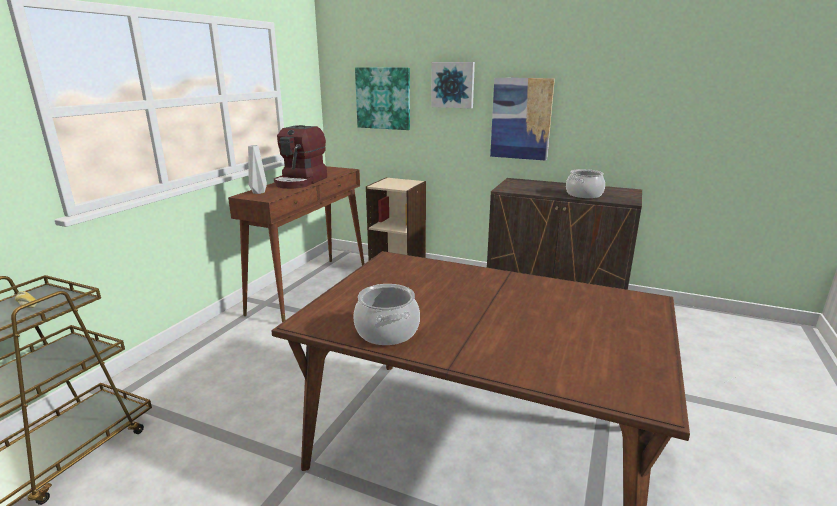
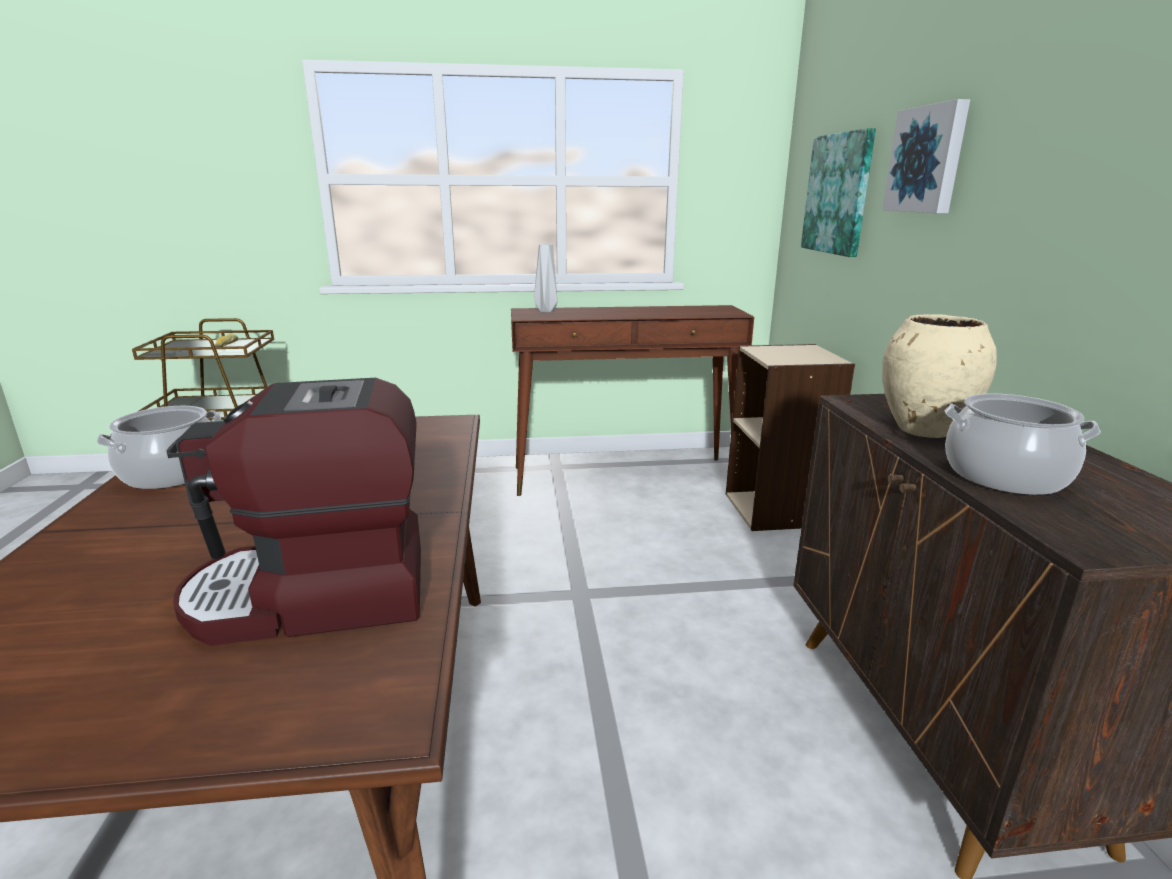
camera: 60 degrees right, 0 degrees up
coffee machine [274,125,327,189] -> coffee machine moved to [166,378,421,646]
picture [490,78,555,161] -> none
none -> beige vase [882,314,997,438]

